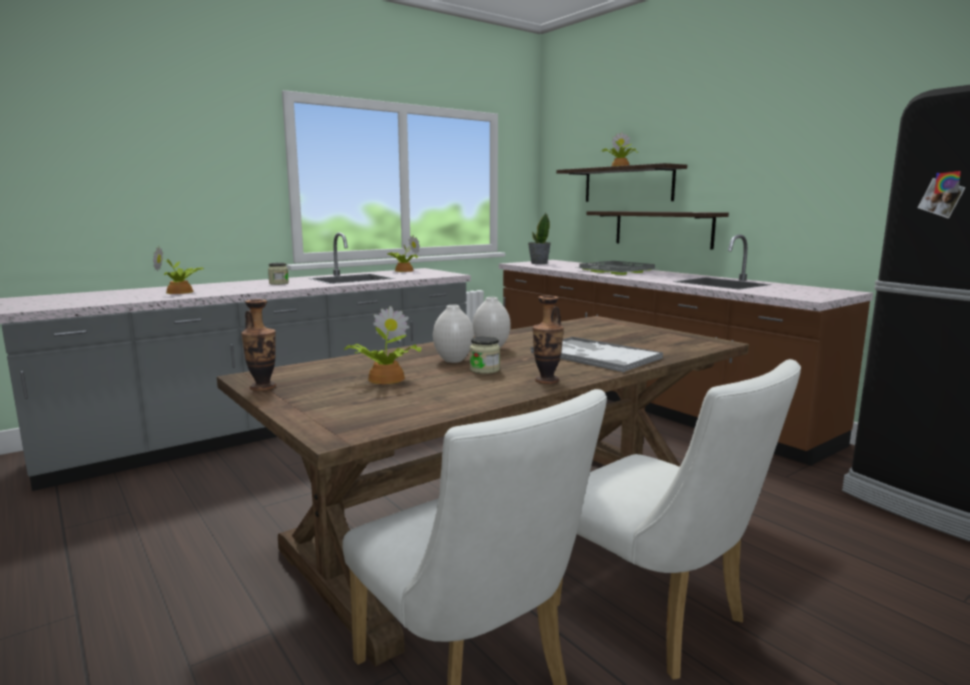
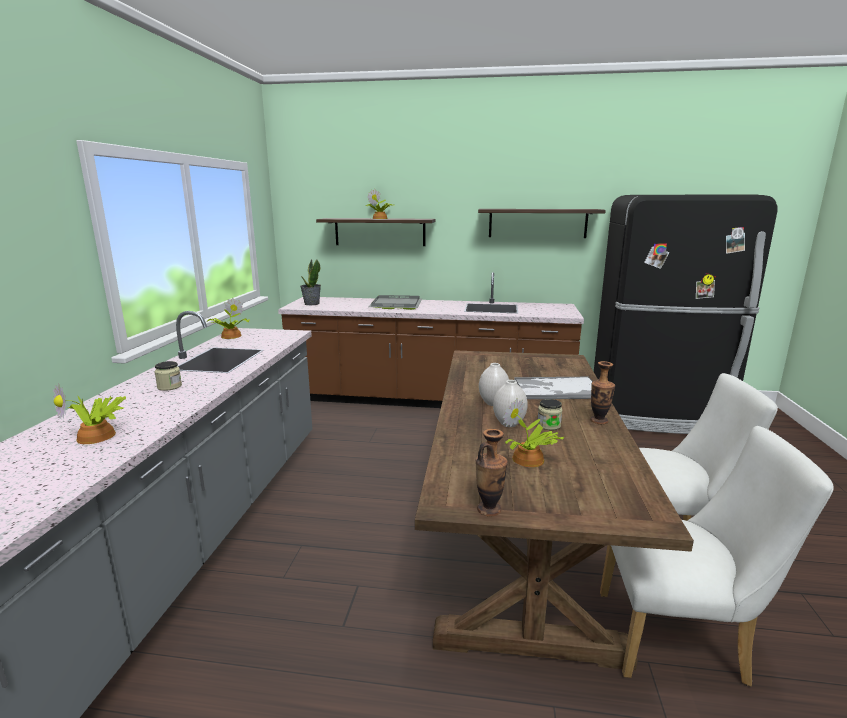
camera: 45 degrees left, 5 degrees up
shelf [586,211,729,250] -> shelf moved to [478,209,606,238]

